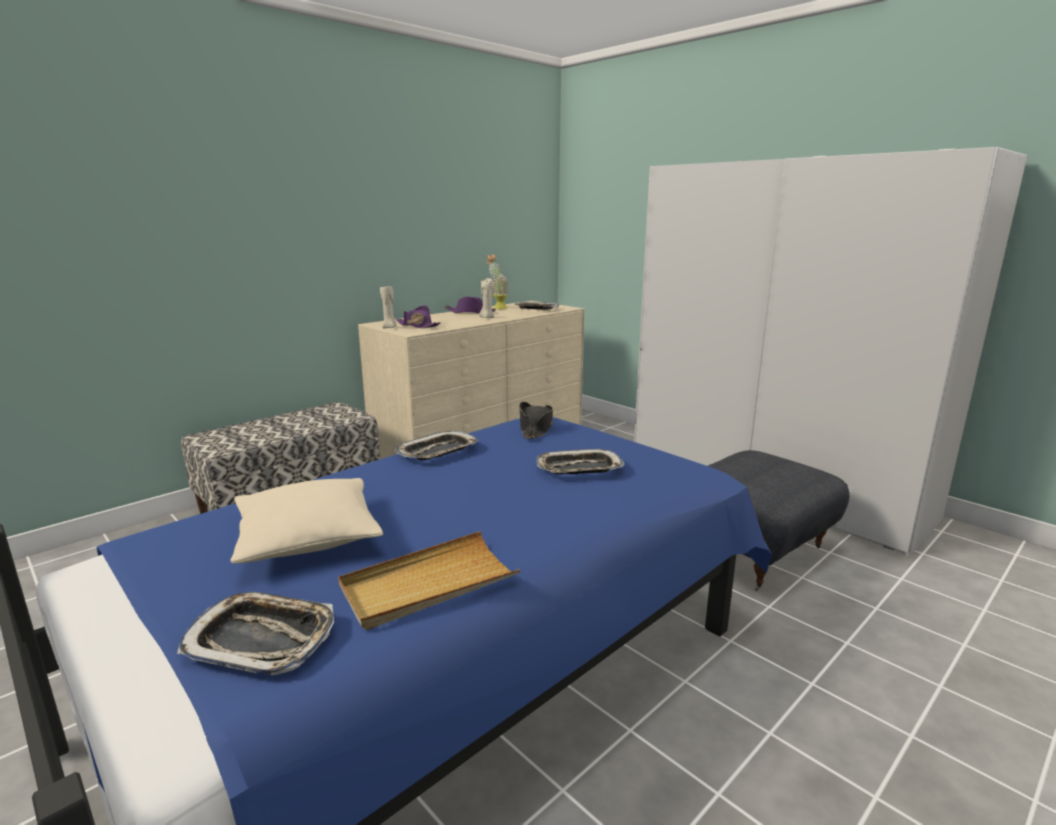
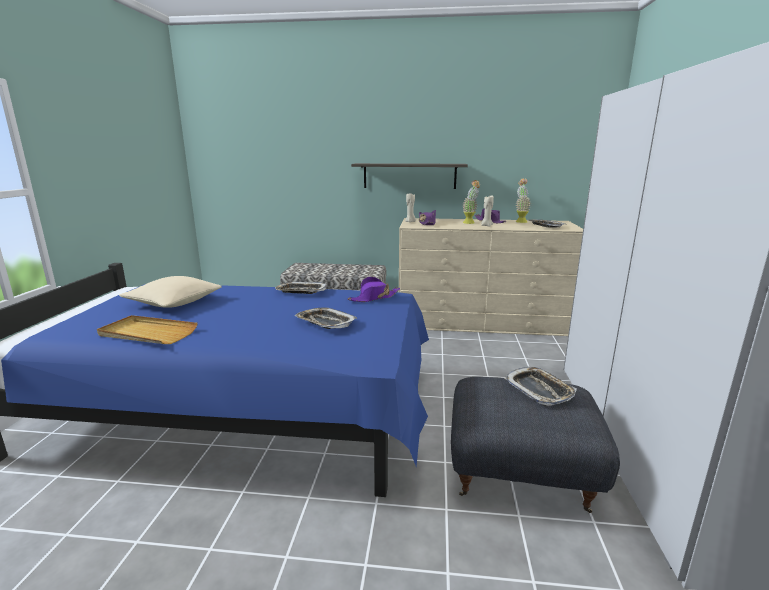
camera: 50 degrees right, 0 degrees up
tray [177,592,334,675] -> tray moved to [505,367,577,406]
black hat [519,402,553,439] -> purple hat [347,277,400,302]
none -> shelf [351,163,468,189]
none -> potted plant [463,180,480,224]

